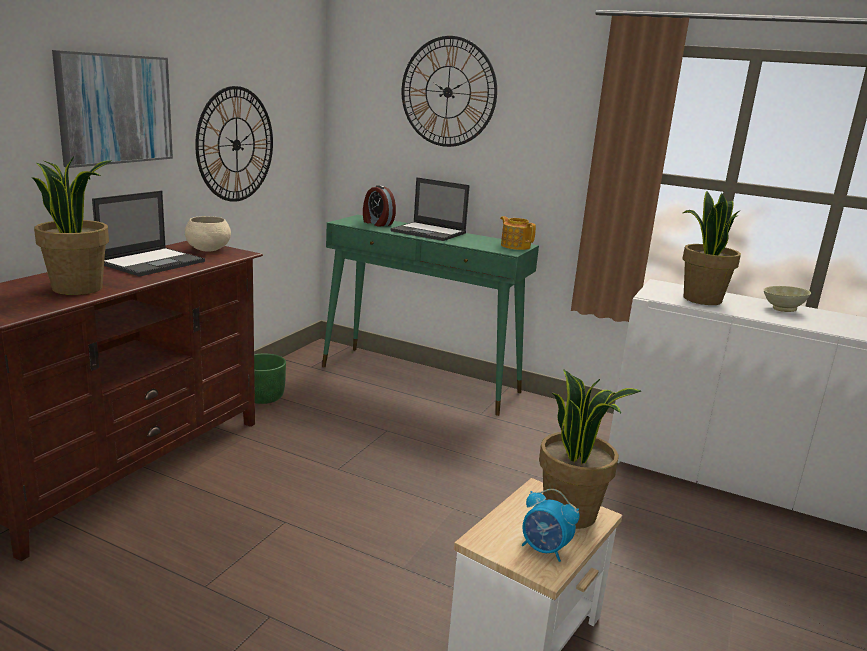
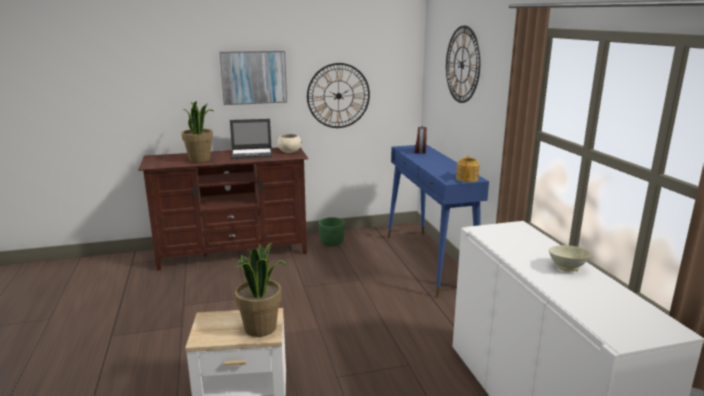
camera: 50 degrees right, 0 degrees up
green console table [322,215,539,416] -> blue console table [387,144,489,298]
laptop [391,177,470,241] -> none
alarm clock [522,489,580,562] -> none
potted plant [682,191,741,305] -> none

